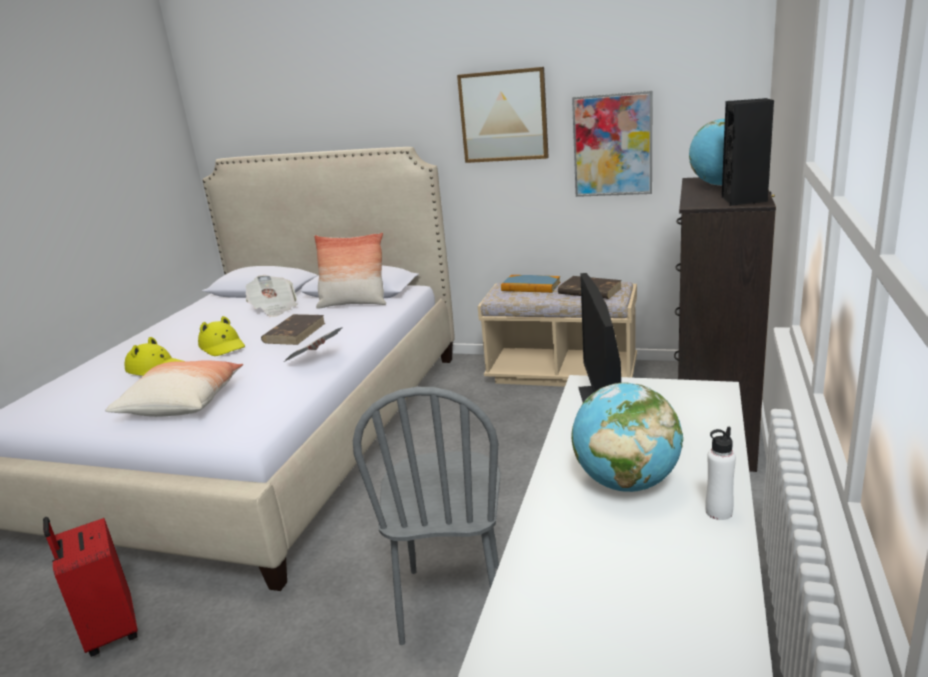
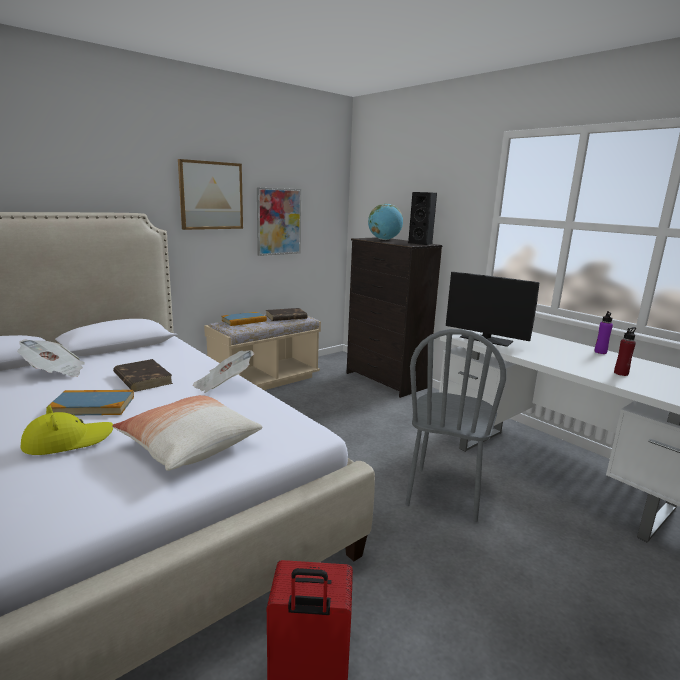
camera: 60 degrees left, 5 degrees down
yellow hat [198,316,245,356] -> book [50,390,134,416]
pillow [314,233,386,309] -> none
grey chair [353,387,501,645] -> grey chair turned 75 degrees clockwise [405,329,506,522]
globe [572,383,683,492] -> none
white bottle [705,427,736,520] -> purple bottle [594,311,613,354]
none -> red bottle [614,327,636,376]

